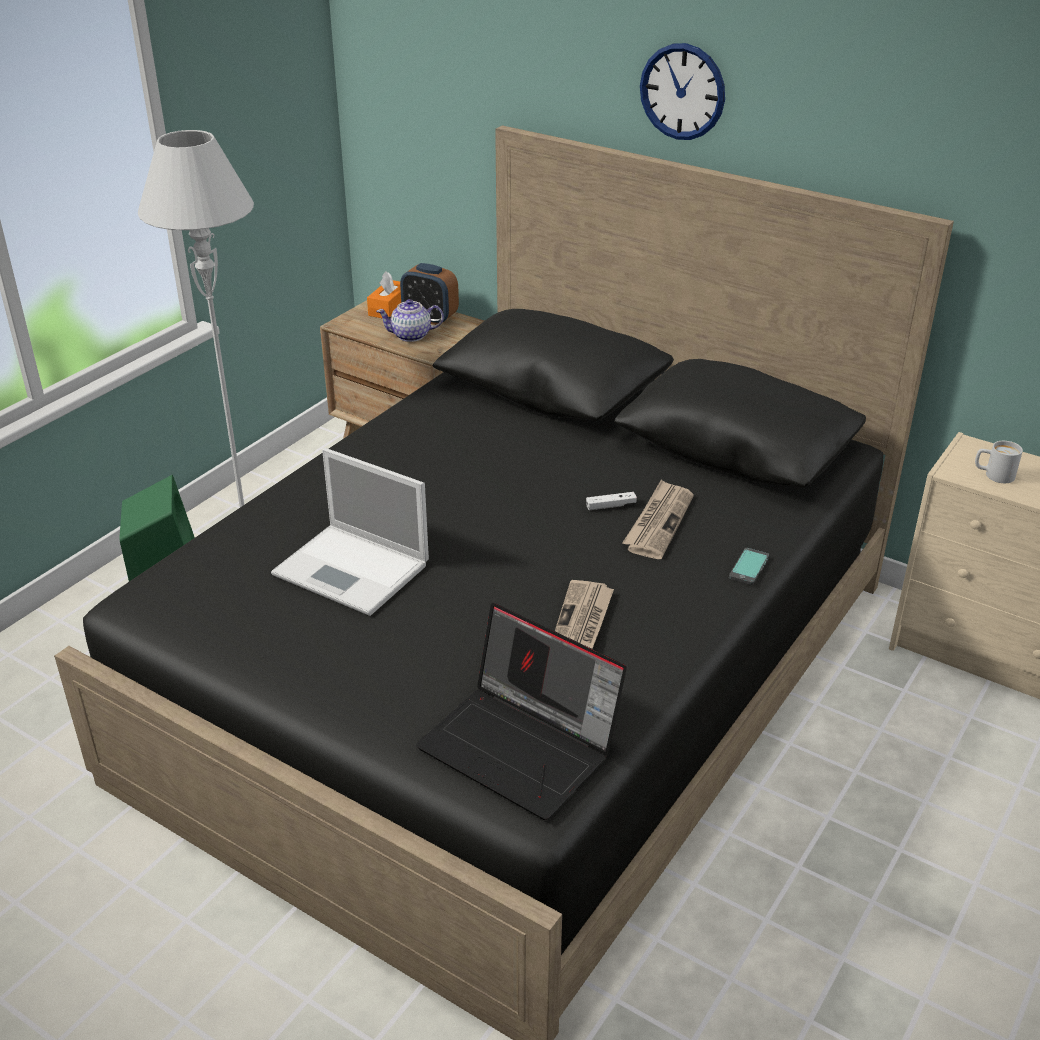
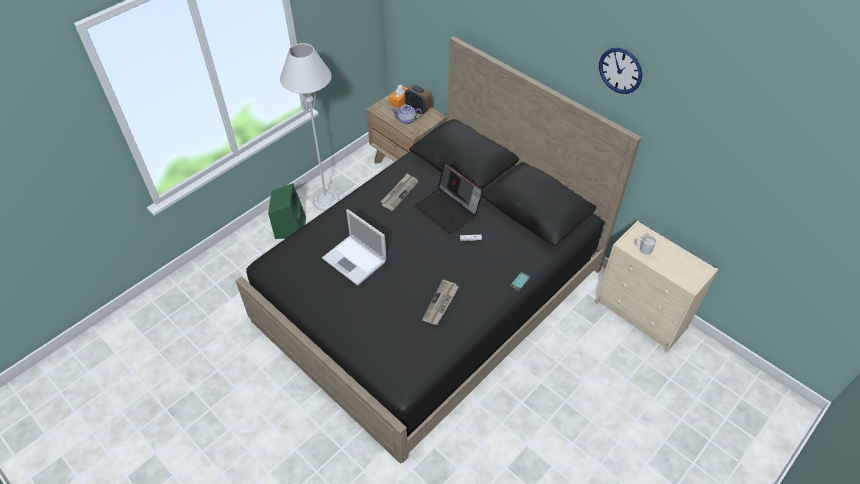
camera: 10 degrees right, 15 degrees up
laptop [416,603,627,820] -> laptop moved to [414,162,483,234]
newspaper [622,479,694,559] -> newspaper moved to [380,173,419,211]
wall clock [640,43,725,140] -> wall clock moved to [599,48,642,94]

